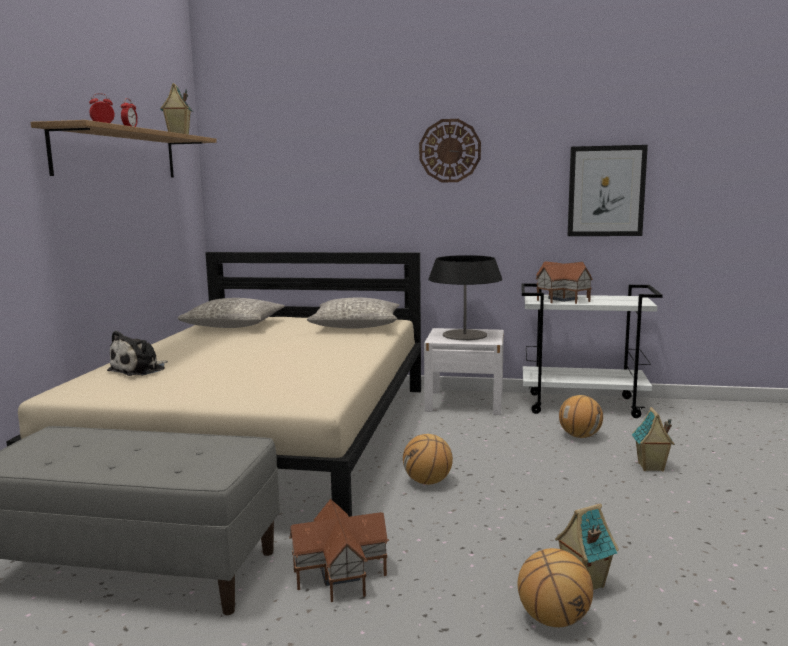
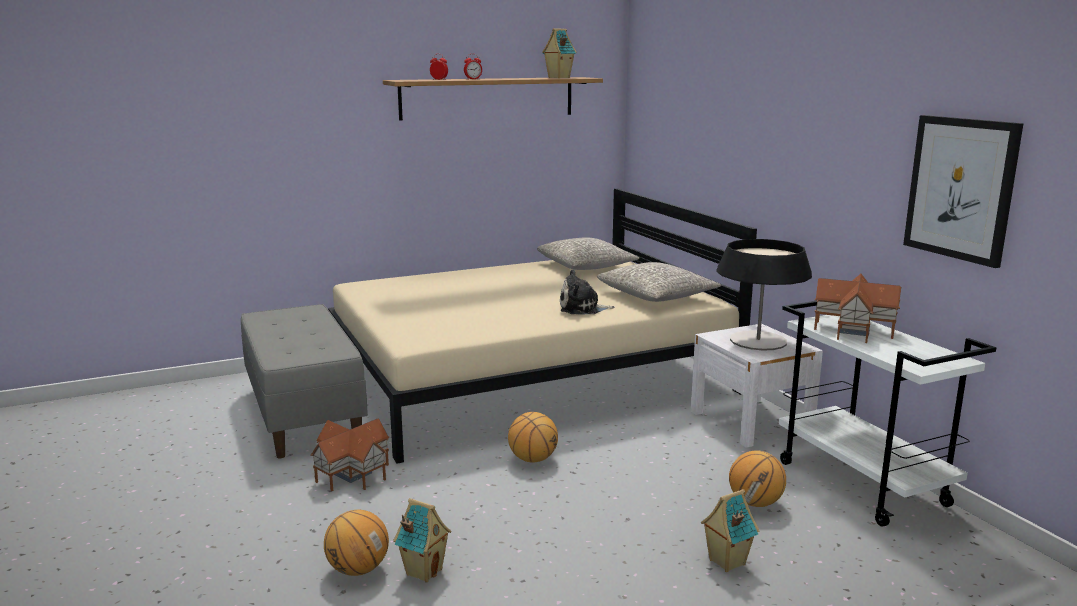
camera: 55 degrees right, 5 degrees up
plush toy [107,331,168,376] -> plush toy moved to [560,269,615,314]
wall clock [419,119,481,182] -> none

